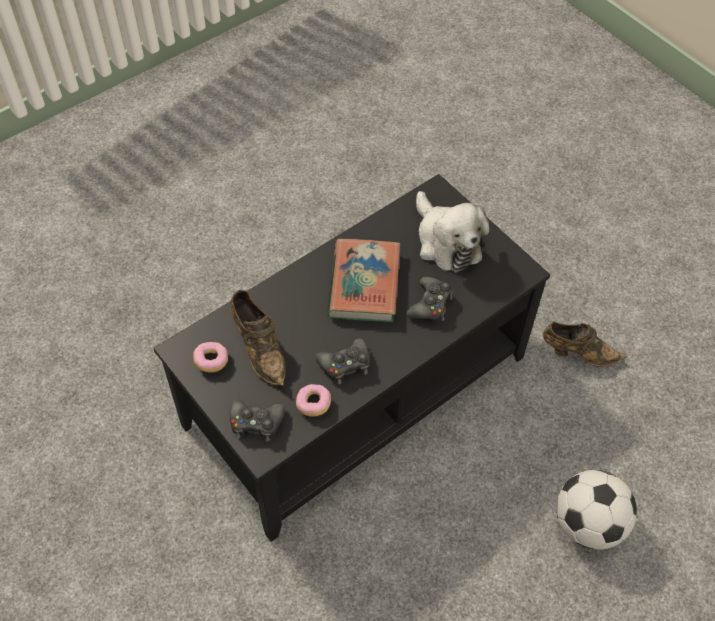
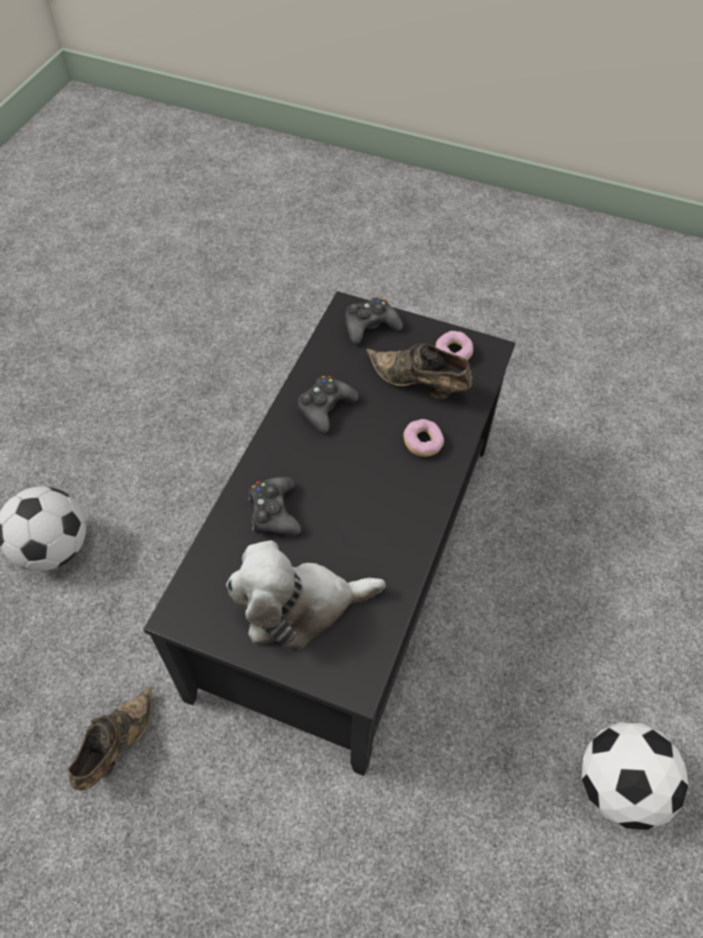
camera: 150 degrees right, 0 degrees up
donut [296,384,331,417] -> donut moved to [403,419,444,457]
book [327,239,400,322] -> none
plush toy [416,191,490,273] -> plush toy turned 45 degrees counterclockwise [226,540,385,650]
brown shoe [543,321,627,367] -> brown shoe turned 135 degrees clockwise [67,686,152,791]
none -> football [582,722,688,830]

